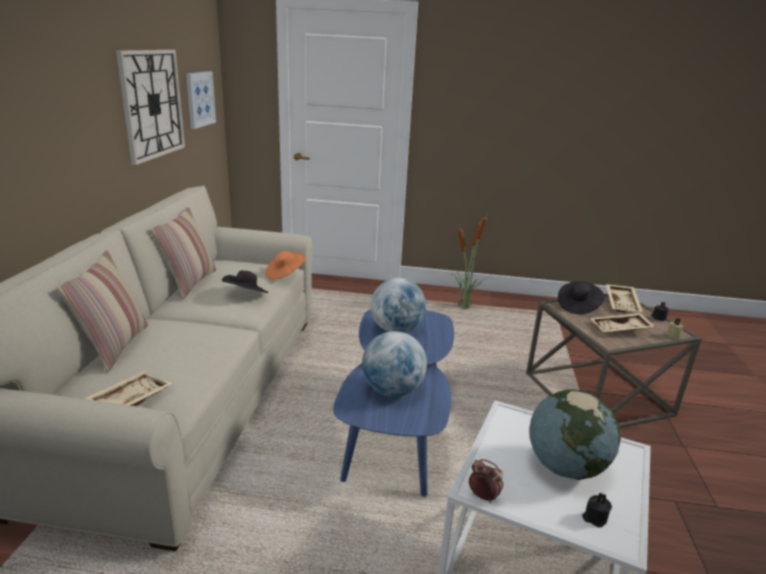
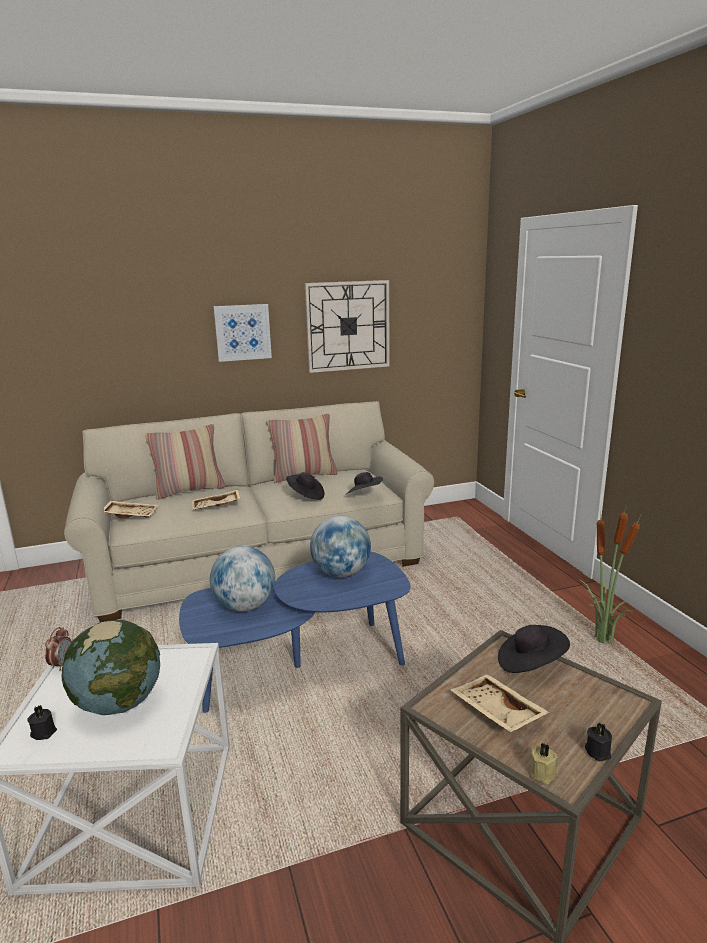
camera: 65 degrees right, 5 degrees down
picture [186,71,216,129] -> picture moved to [213,304,272,362]
orange hat [265,251,306,280] -> black hat [345,472,383,495]
beige tray [606,284,643,313] -> beige tray moved to [192,490,240,510]

